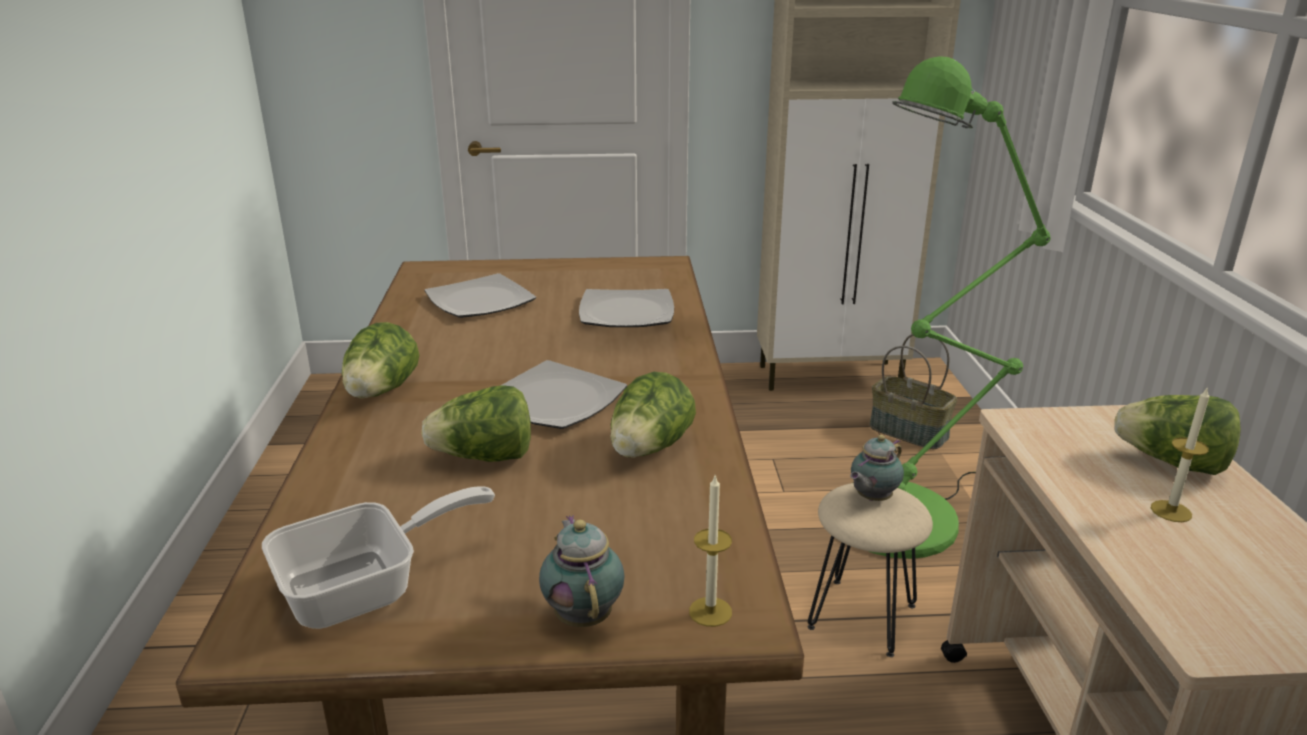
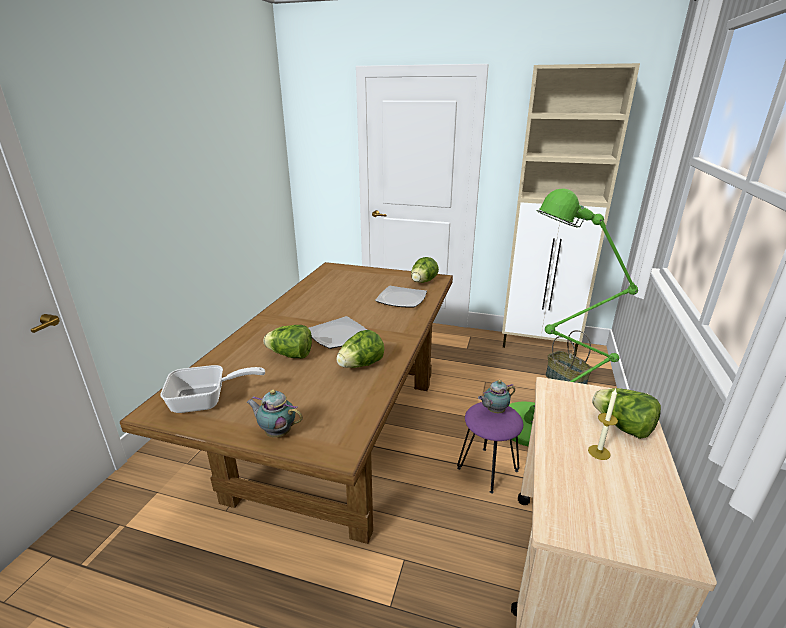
camera: 20 degrees right, 0 degrees up
lettuce [342,322,419,399] -> lettuce moved to [411,257,439,283]
plate [425,273,536,318] -> none
teapot [539,515,625,627] -> teapot turned 75 degrees counterclockwise [246,390,303,437]
candle [689,476,732,627] -> none
beige stool [808,483,933,657] -> purple stool [457,402,523,494]

